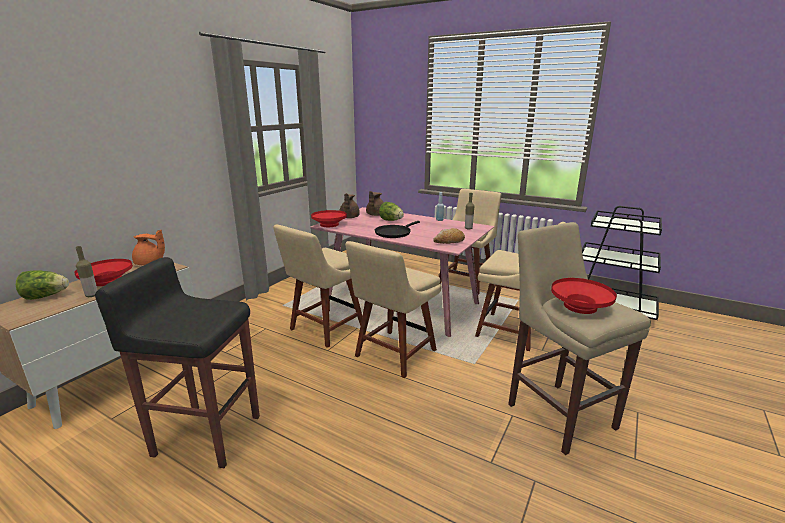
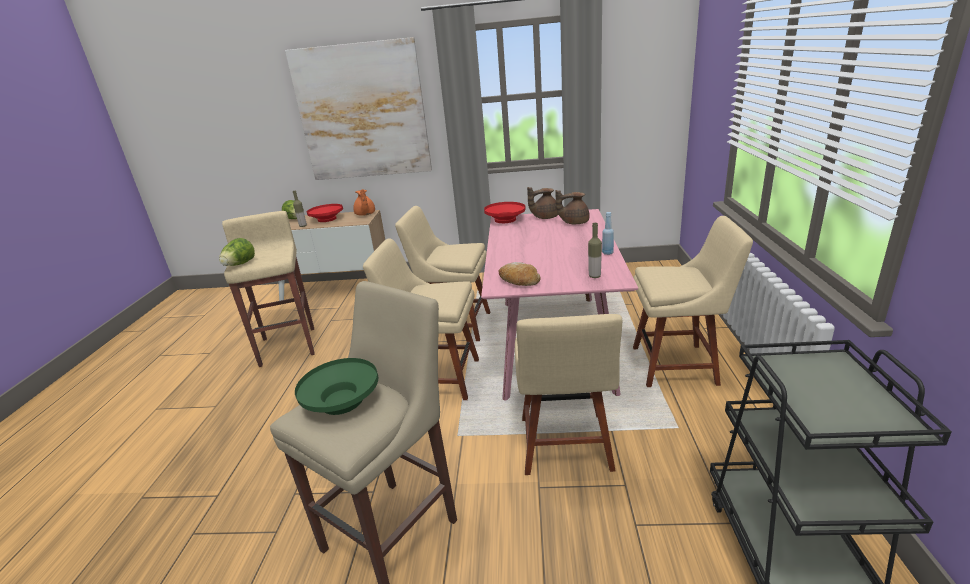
camera: 65 degrees right, 5 degrees up
black stool [95,257,260,468] -> beige stool [222,211,314,367]
black frying pan [375,221,420,238] -> none
lettuce [379,202,404,221] -> lettuce moved to [219,238,255,266]
red bowl [551,278,617,314] -> green bowl [295,358,378,415]
none -> picture [285,37,432,180]

